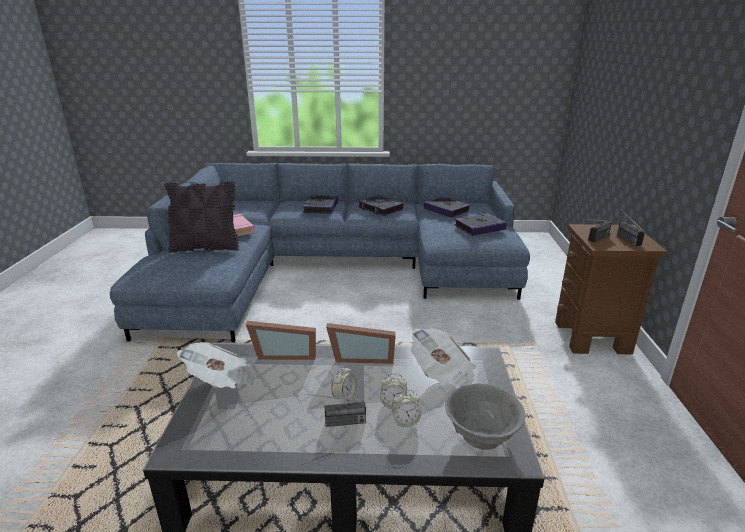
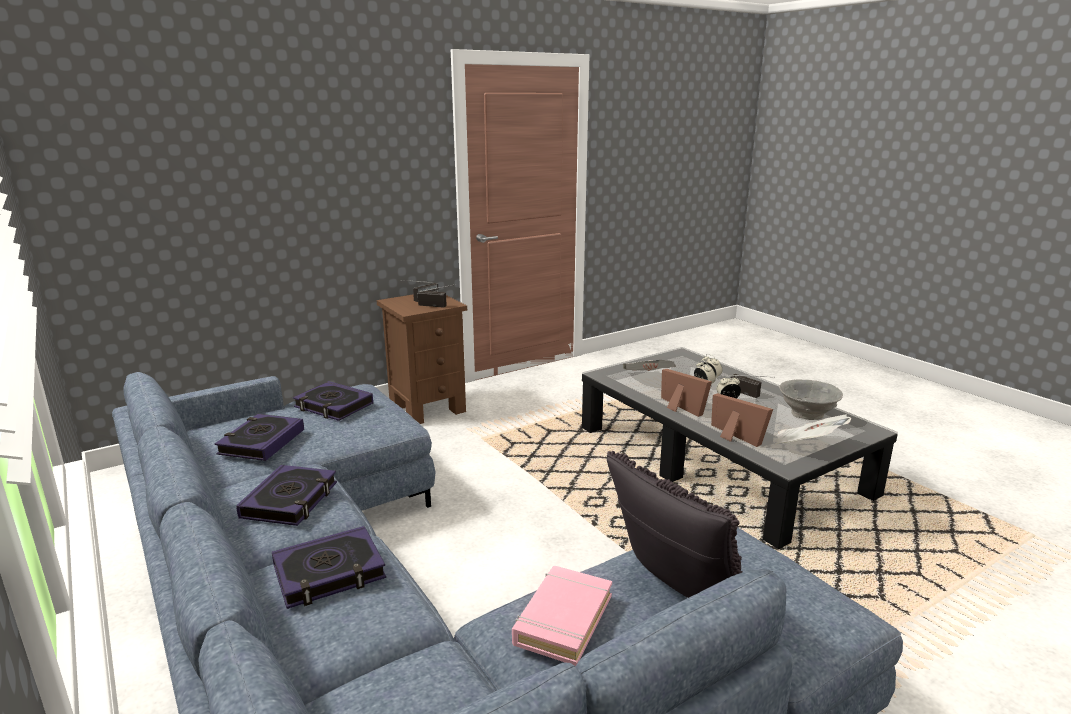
camera: 125 degrees left, 5 degrees down
grey bowl [445,384,525,450] -> grey bowl moved to [779,380,843,420]

